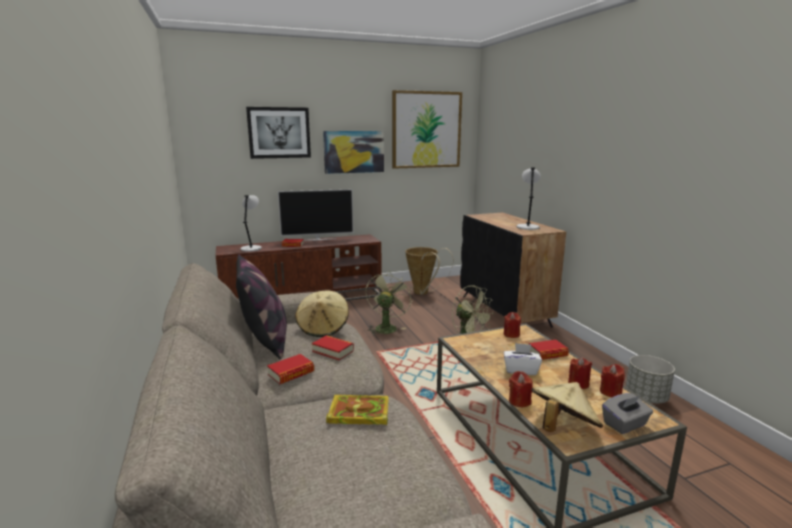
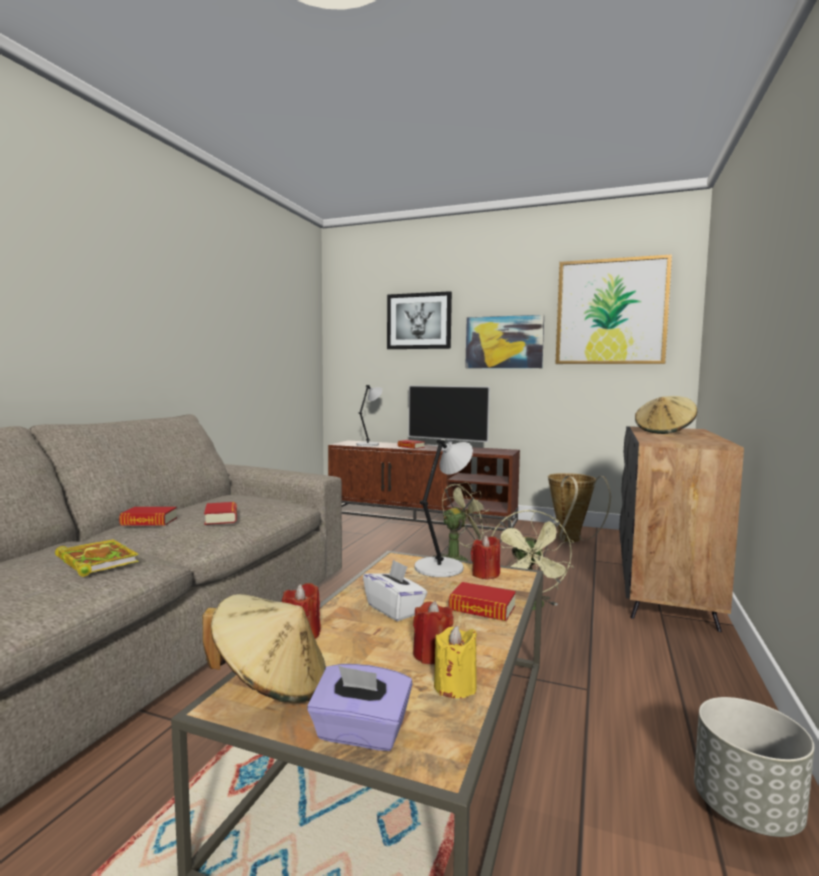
camera: 40 degrees right, 10 degrees down
pillow [236,254,287,359] -> none
beige hat [295,290,349,337] -> beige hat moved to [635,396,697,434]
grey table lamp [517,168,541,230] -> grey table lamp moved to [414,440,473,577]
red candle [600,364,625,397] -> yellow candle [434,625,477,698]
grey tissue box [602,393,653,434] -> purple tissue box [307,664,413,751]

